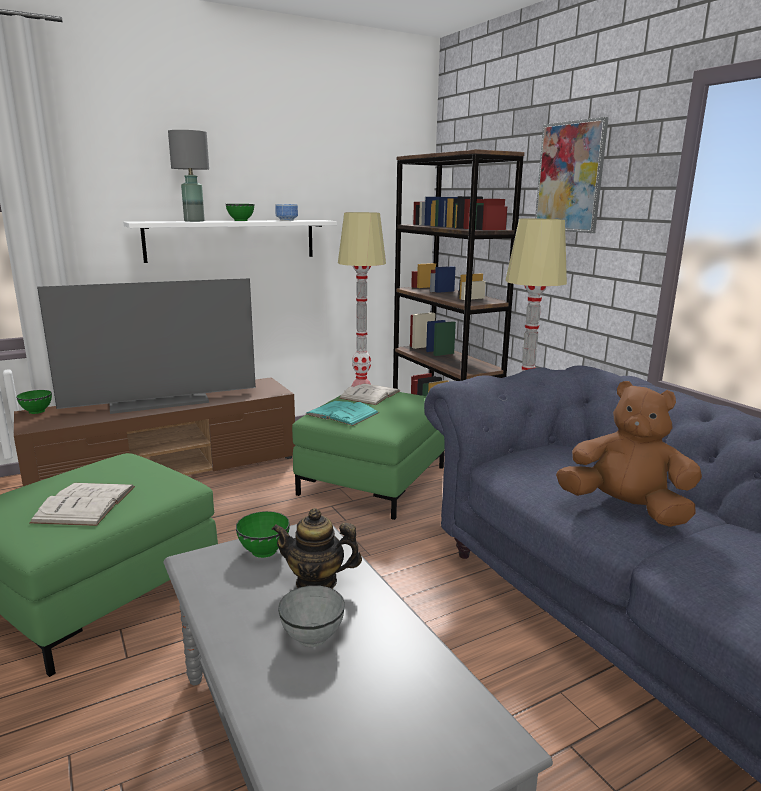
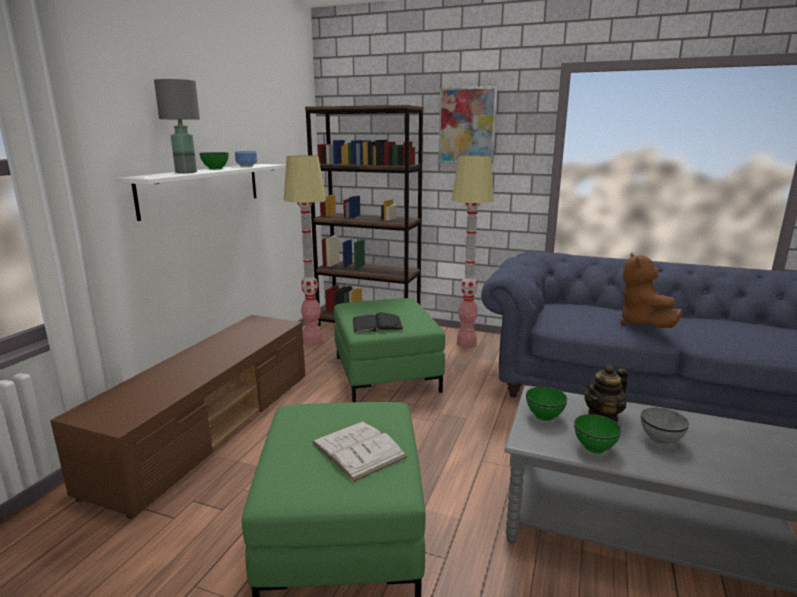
camera: 40 degrees left, 0 degrees up
green bowl [16,390,52,414] -> green bowl moved to [574,414,622,454]
television [37,278,256,414] -> none
turquoise book [306,401,379,426] -> black book [352,312,404,332]
white book [339,384,400,405] -> none
brown plush toy [556,381,702,527] -> brown plush toy turned 75 degrees counterclockwise [620,253,682,328]

